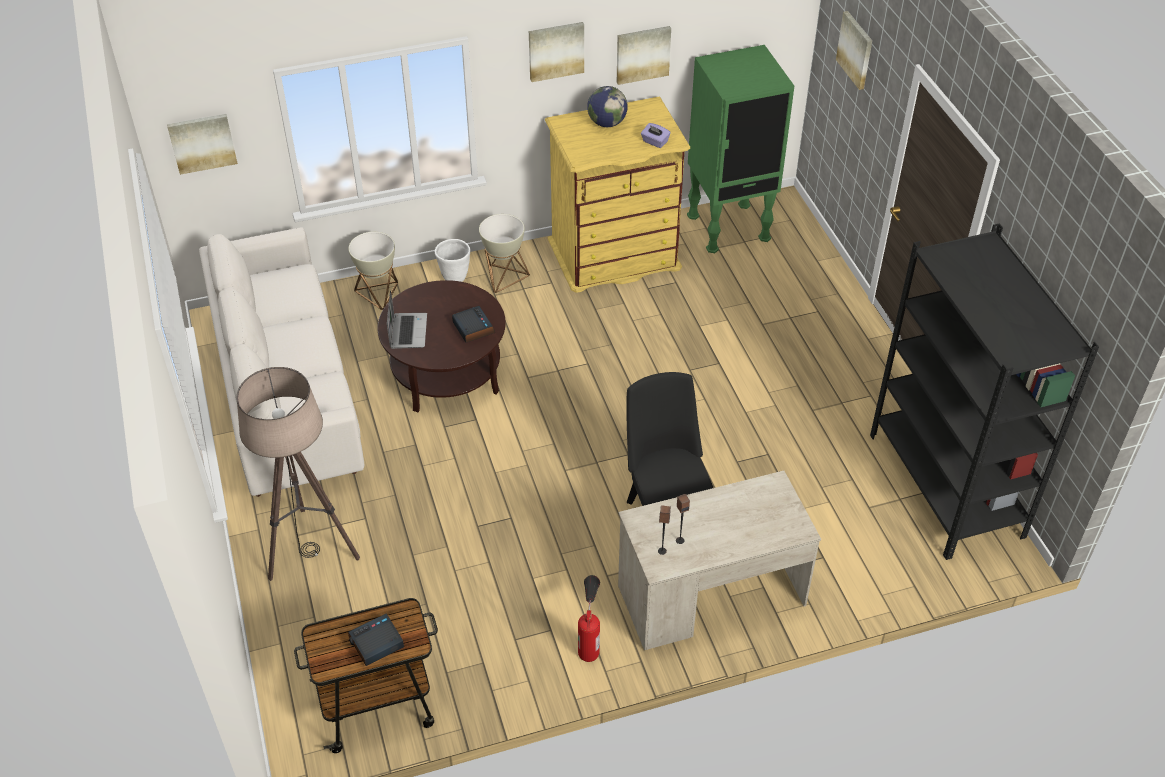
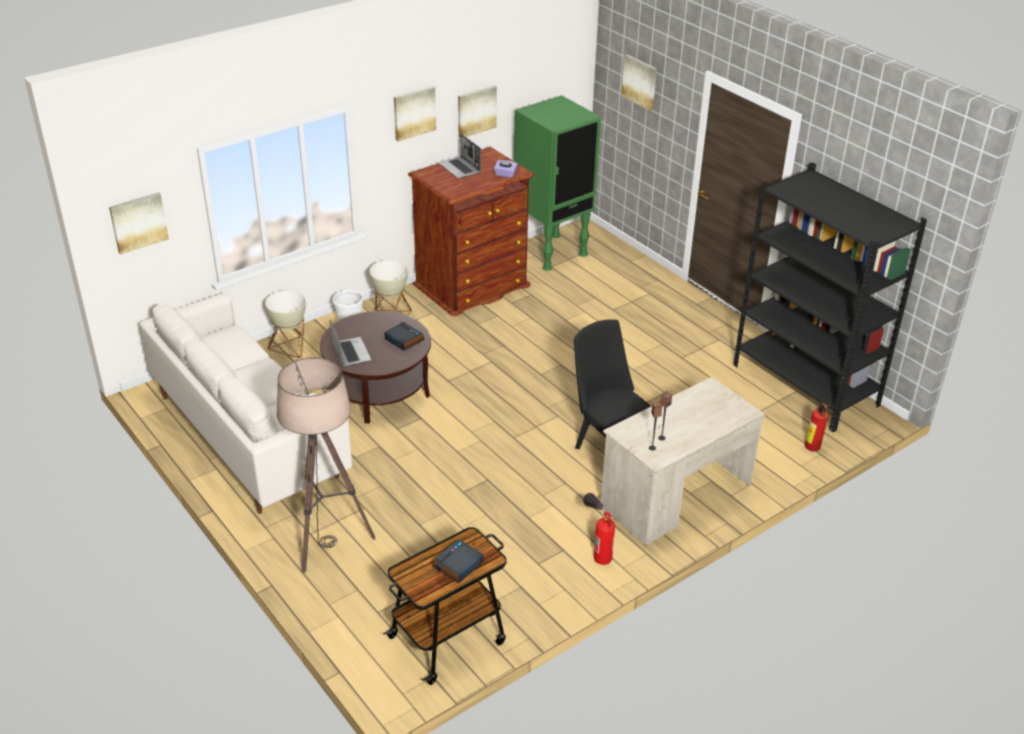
camera: 20 degrees left, 10 degrees down
yellow dresser [545,97,690,293] -> brown dresser [408,147,534,316]
globe [587,86,628,127] -> laptop [439,134,481,178]
none -> fire extinguisher [805,402,831,452]

